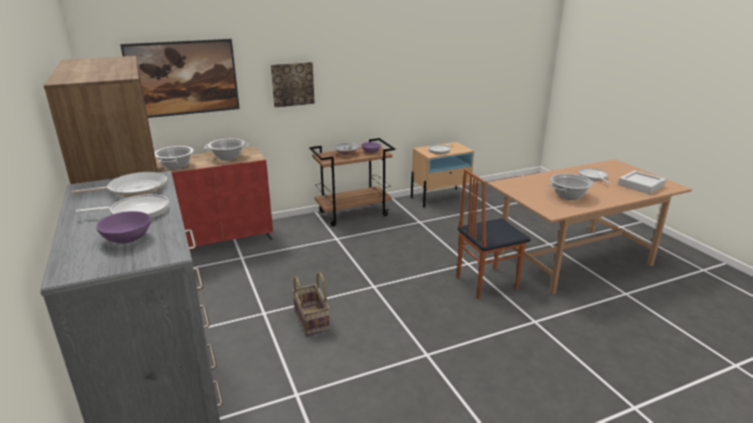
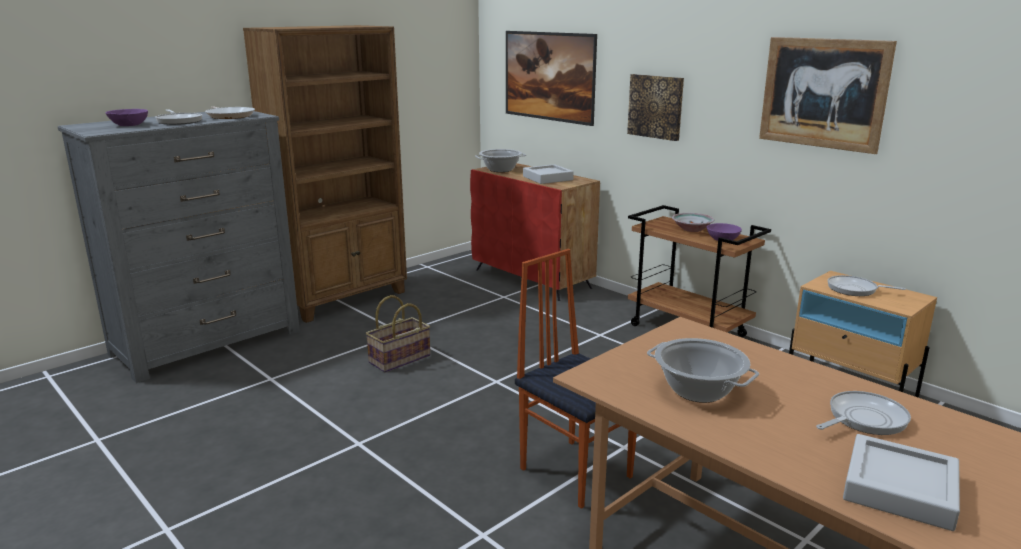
camera: 70 degrees right, 5 degrees down
cooking pot [204,139,249,161] -> grey tray [523,164,574,184]
none -> picture [759,37,897,154]

